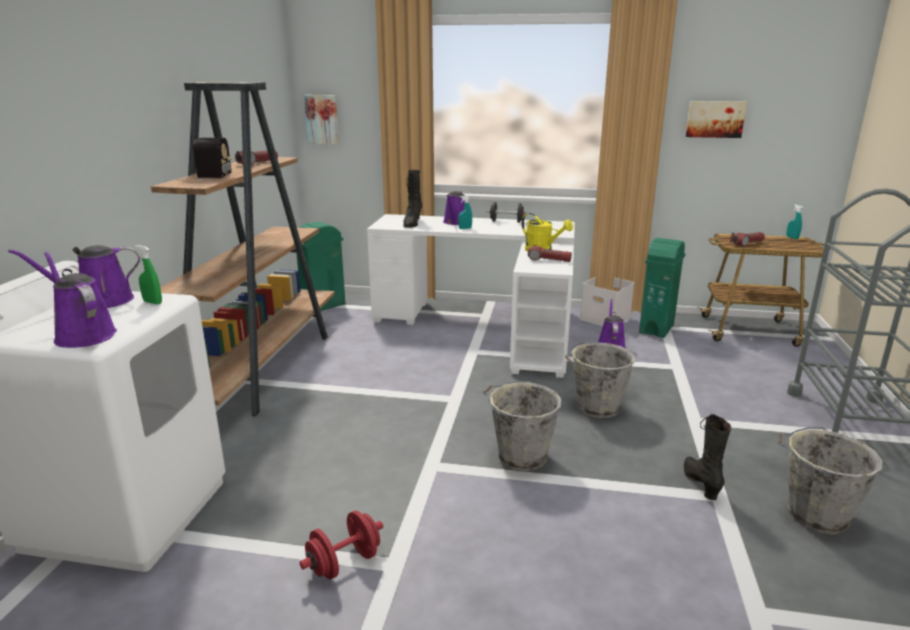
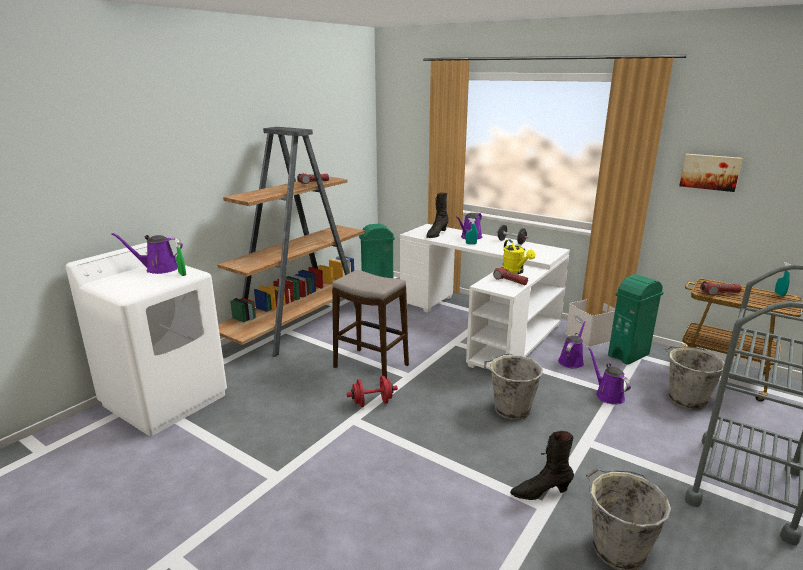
camera: 25 degrees right, 0 degrees up
purple watering can [44,252,117,348] -> purple watering can moved to [588,348,631,405]
radio [175,138,232,182] -> none
red dumbbell [300,510,383,579] -> red dumbbell moved to [347,376,398,407]
picture [304,95,339,145] -> none
grey bucket [483,381,561,471] -> grey bucket moved to [665,346,724,410]
black boot [684,414,732,500] -> black boot turned 120 degrees counterclockwise [510,431,574,500]
none -> stool [332,270,409,379]

